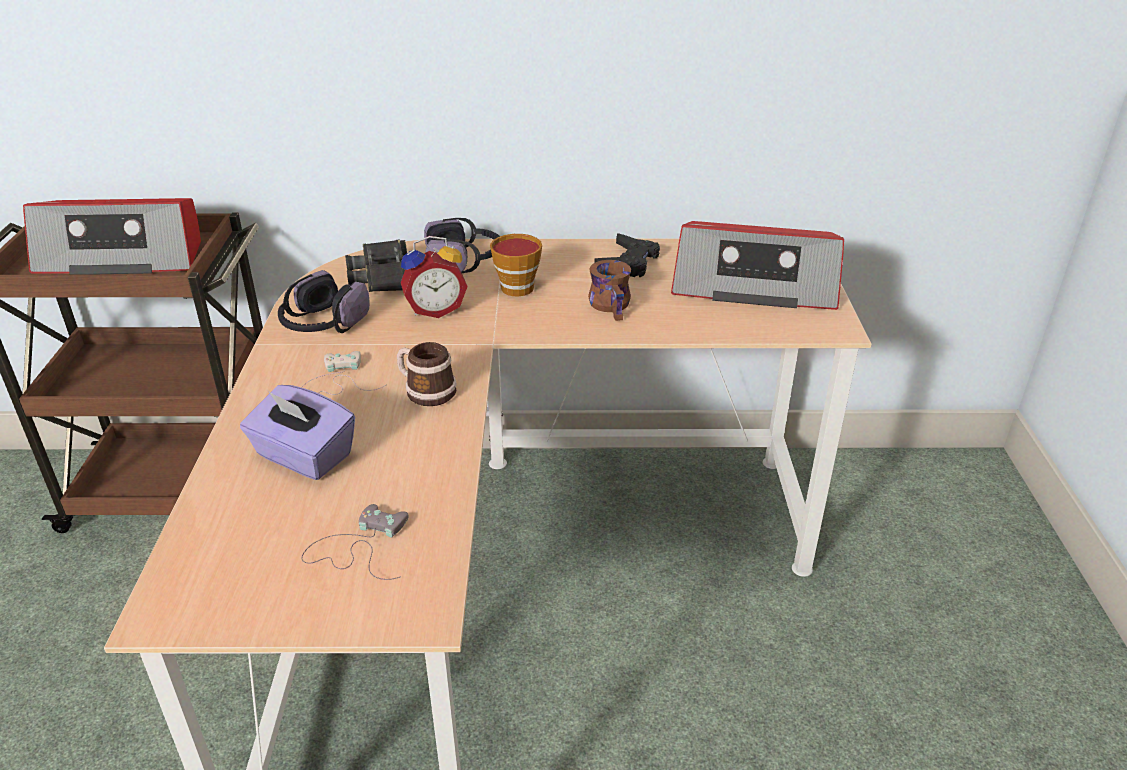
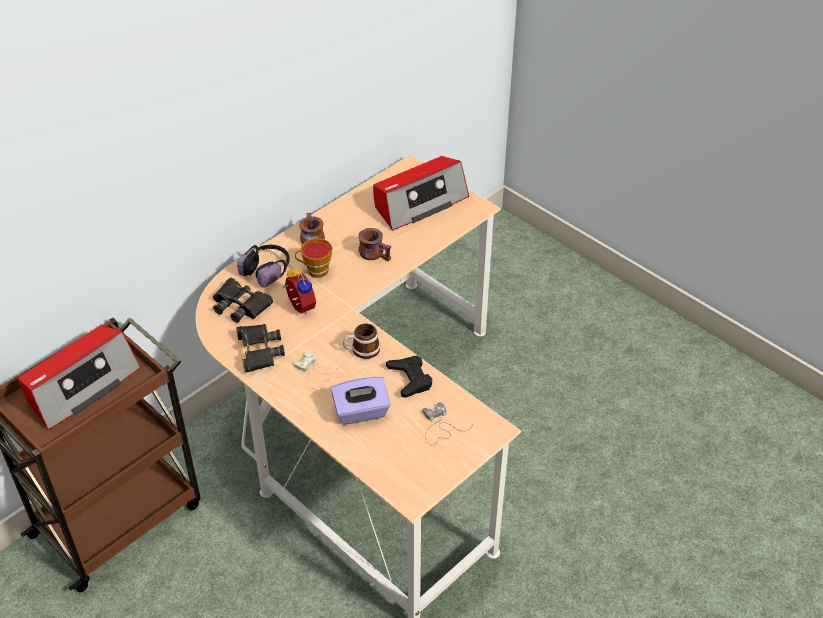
camera: 45 degrees left, 10 degrees up
headphones [278,270,370,333] -> black binoculars [236,324,285,373]
alarm clock [401,236,468,318] -> alarm clock turned 60 degrees counterclockwise [283,266,316,315]
black game controller [595,233,660,277] -> black game controller moved to [386,355,432,398]
none -> brown mug [299,213,325,244]

